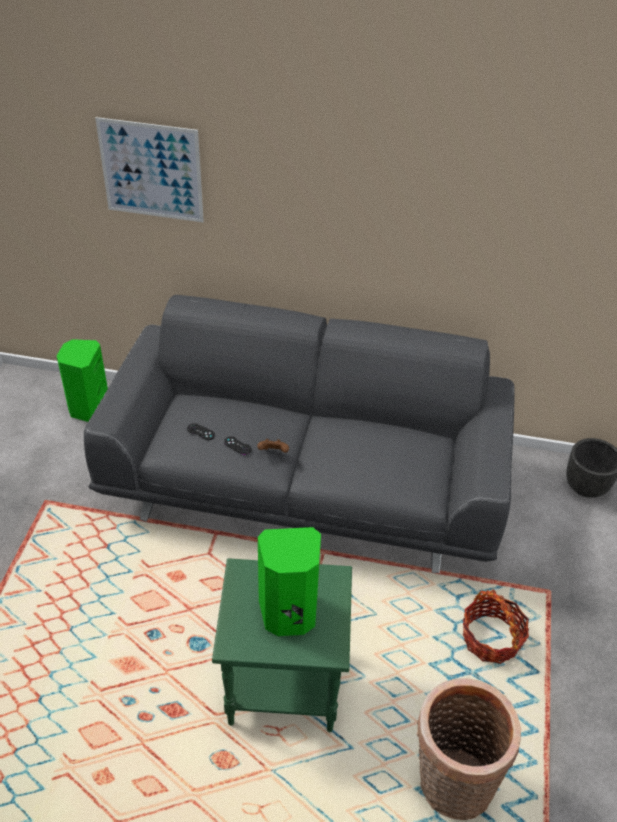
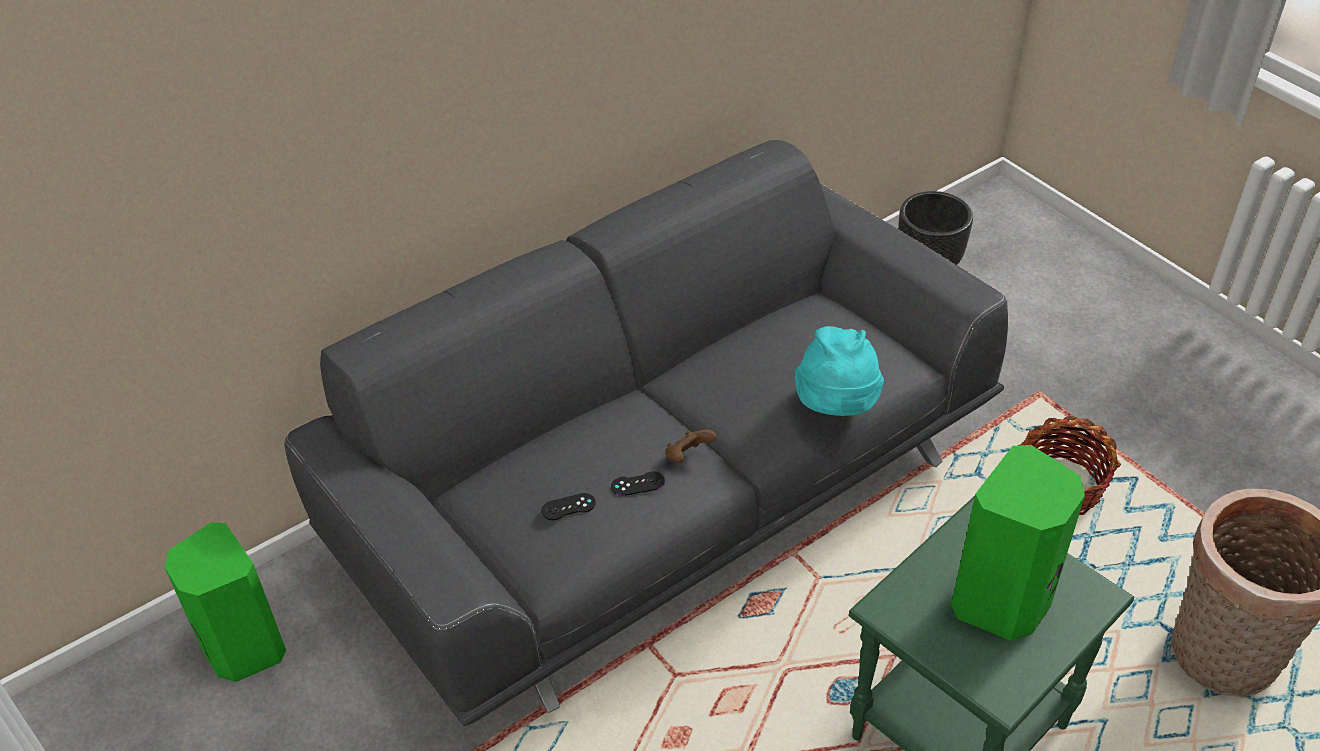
camera: 45 degrees left, 0 degrees up
picture [95,117,204,222] -> none
none -> turquoise hat [795,326,884,416]

